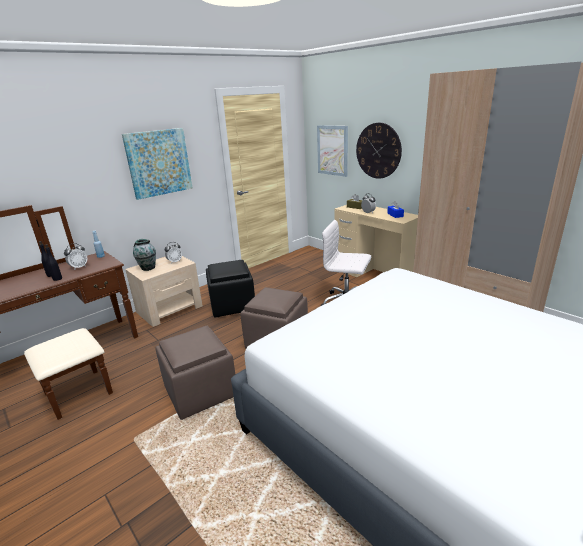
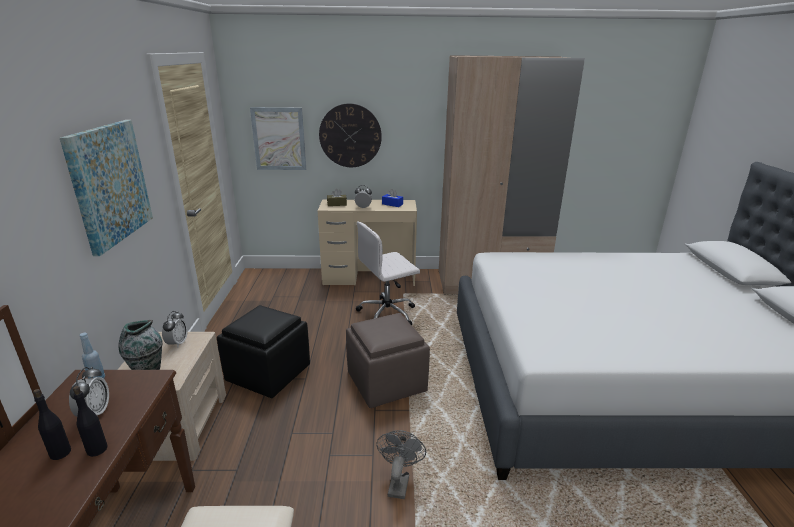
camera: 50 degrees left, 0 degrees up
brown ottoman [155,326,235,420] -> grey fan [376,430,426,499]

